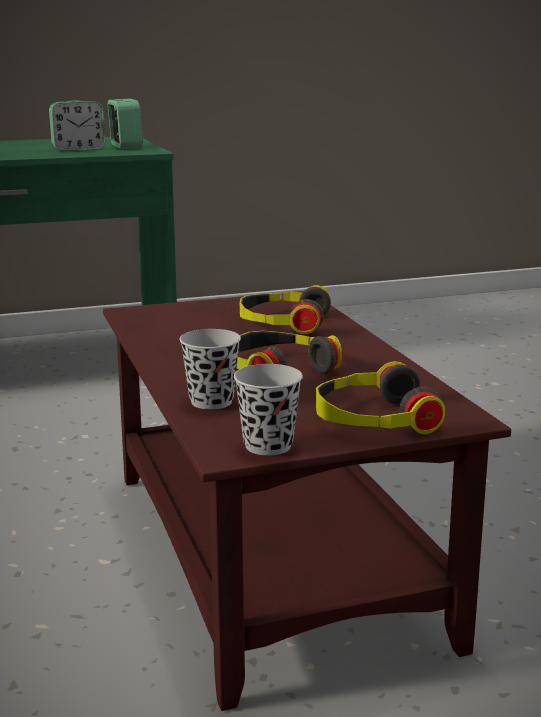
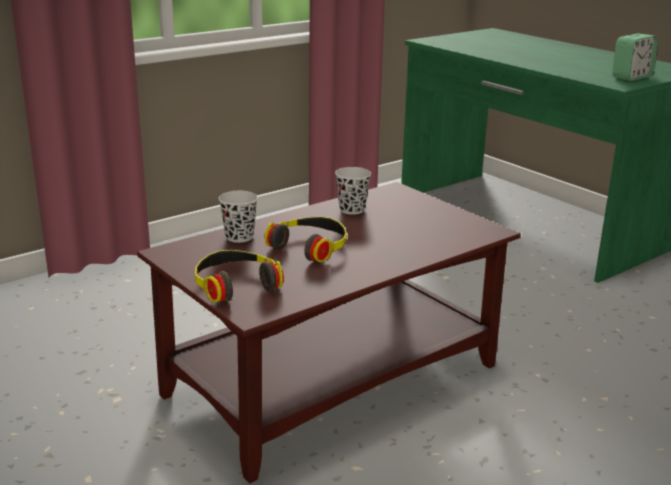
camera: 70 degrees right, 5 degrees up
alarm clock [49,101,106,152] -> none
black cup [234,364,303,455] -> black cup moved to [335,167,371,215]
headphones [240,285,331,334] -> none

